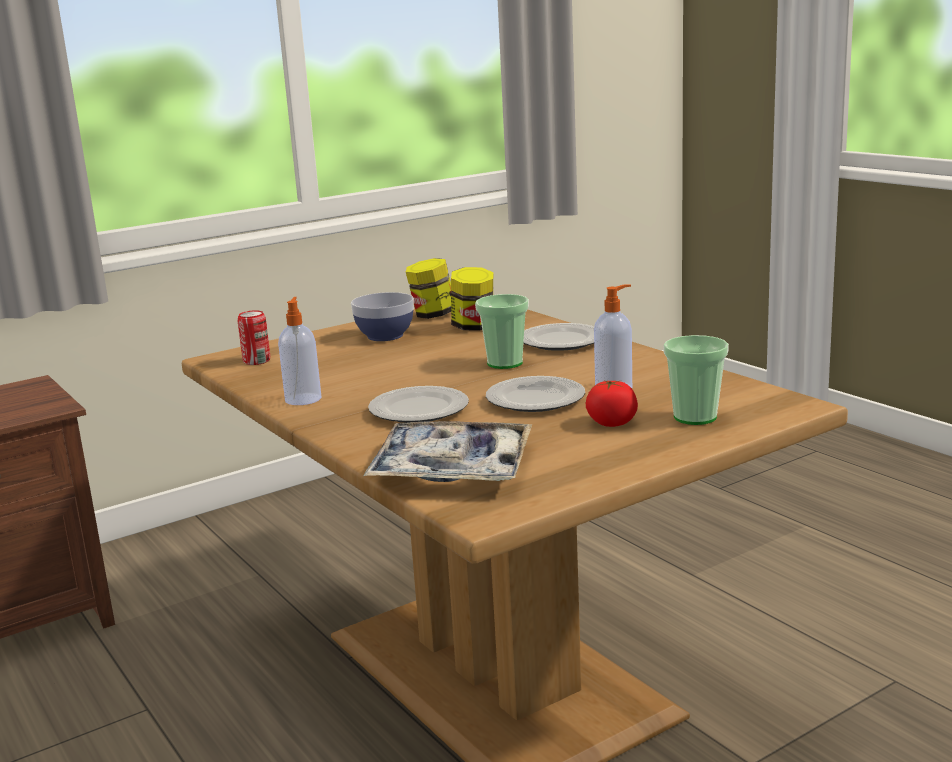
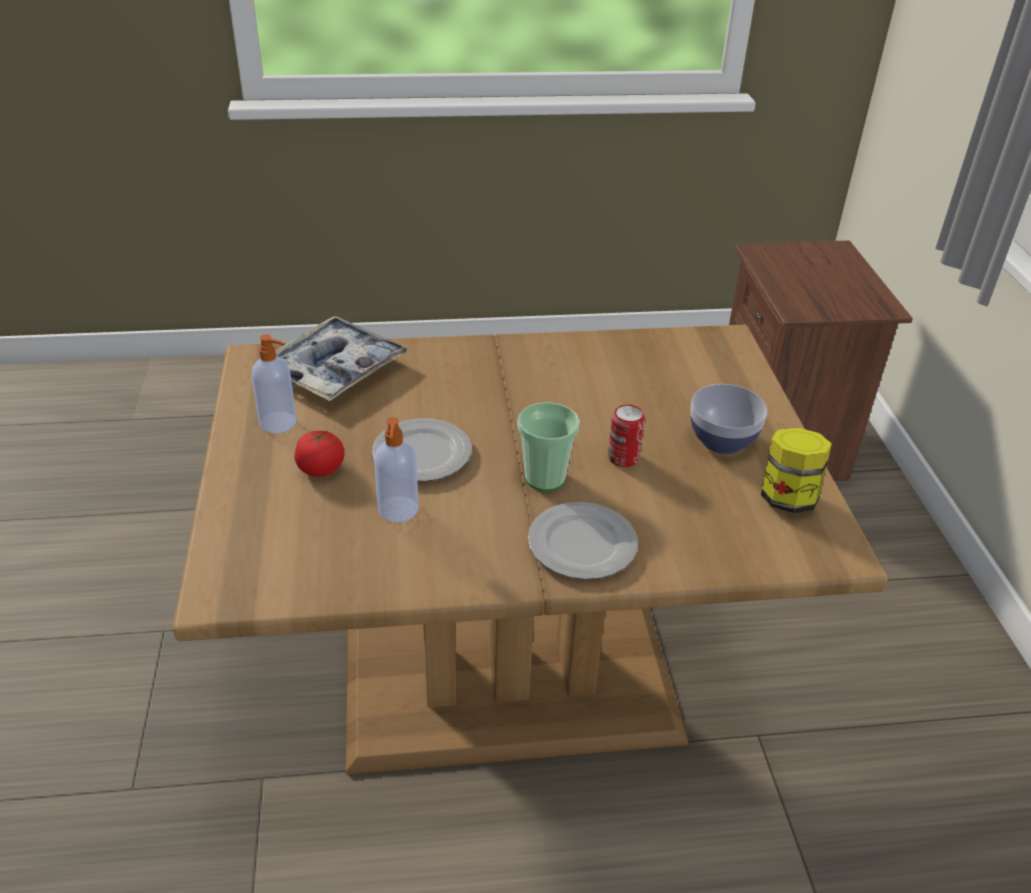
camera: 115 degrees right, 20 degrees up
can [238,310,270,365] -> can moved to [608,404,645,467]
soap dispenser [278,297,322,405] -> soap dispenser moved to [251,334,297,433]
plate [368,386,469,423] -> none
jar [451,267,493,331] -> none
cup [663,335,729,425] -> none

